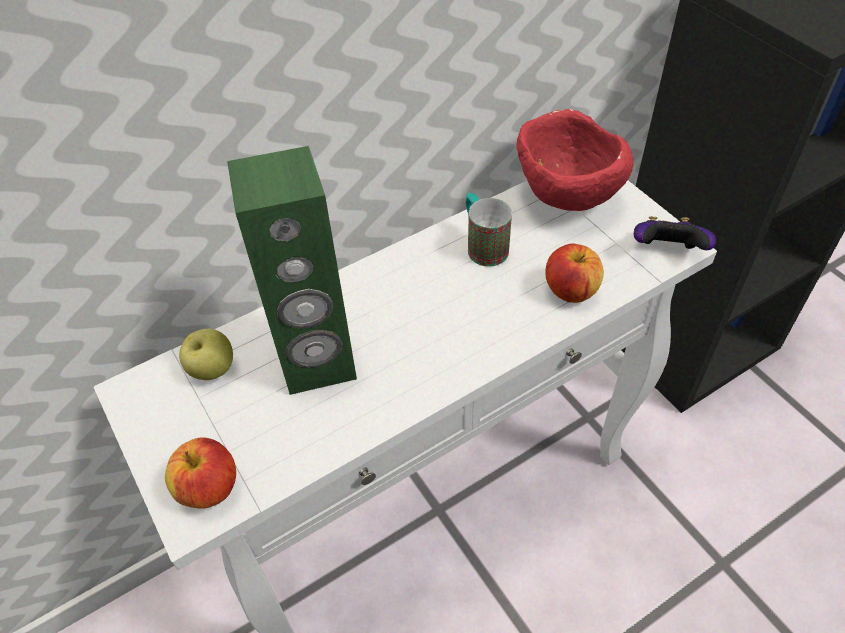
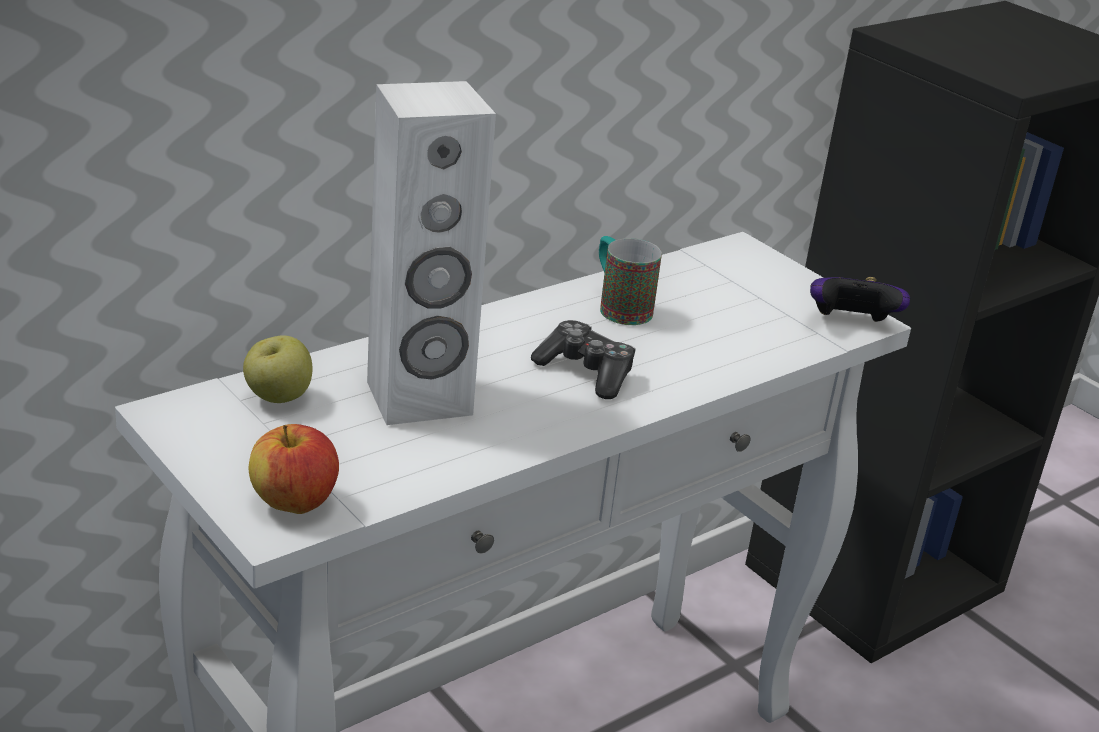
camera: 10 degrees left, 20 degrees down
green speaker [227,146,357,395] -> white speaker [367,81,496,425]
red bowl [517,109,633,211] -> none
apple [545,244,604,303] -> none
none -> game controller [531,320,636,399]

